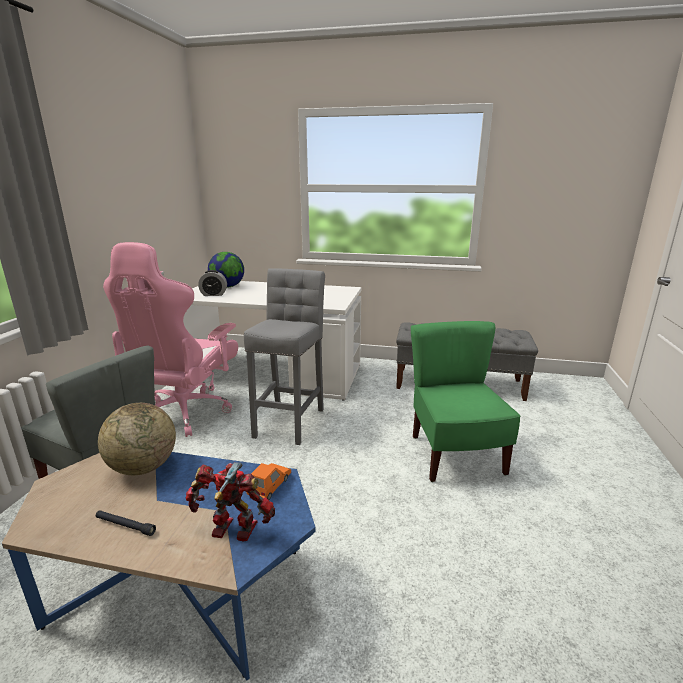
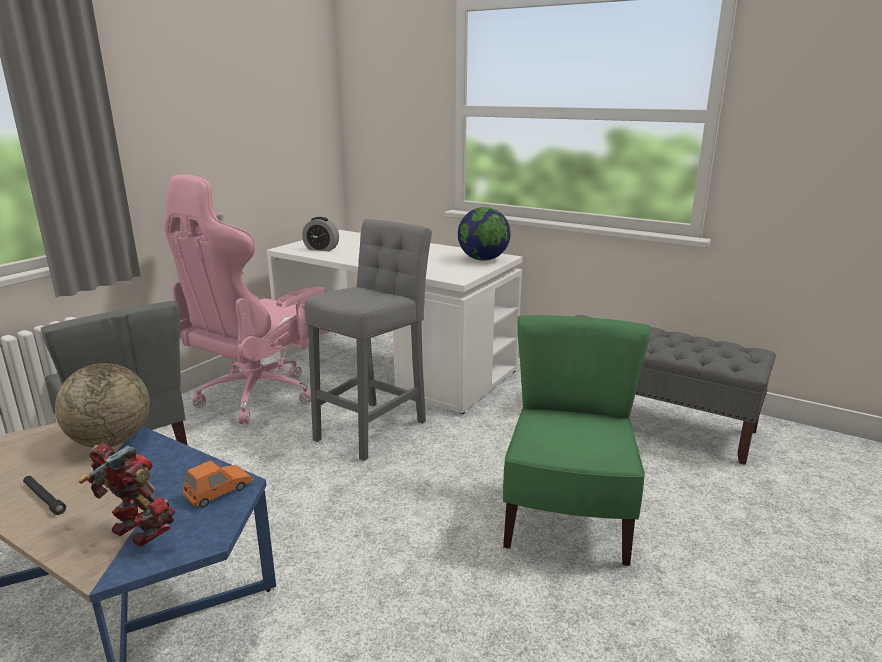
camera: 20 degrees right, 0 degrees up
globe [208,252,244,288] -> globe moved to [458,207,511,261]

